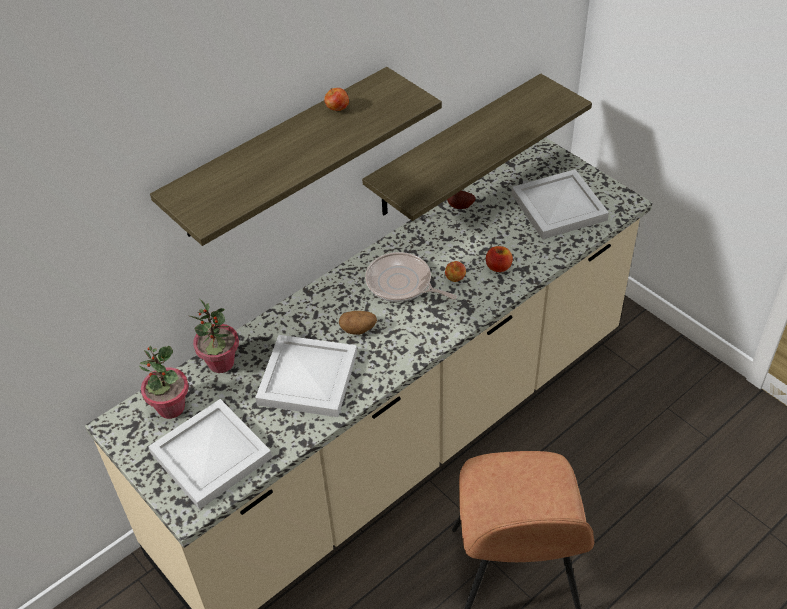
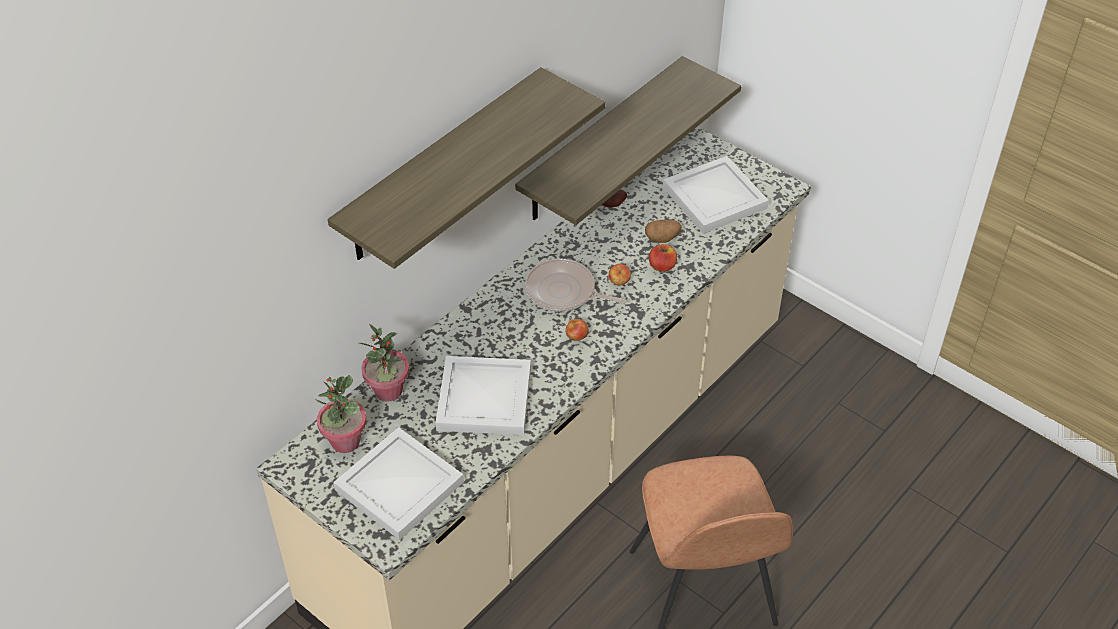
camera: 10 degrees left, 0 degrees up
apple [324,88,349,111] -> apple moved to [566,319,589,341]
potato [339,311,377,335] -> potato moved to [645,220,682,243]

